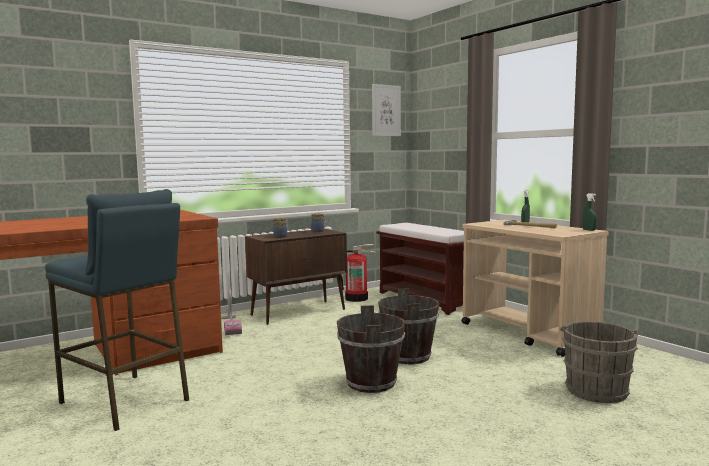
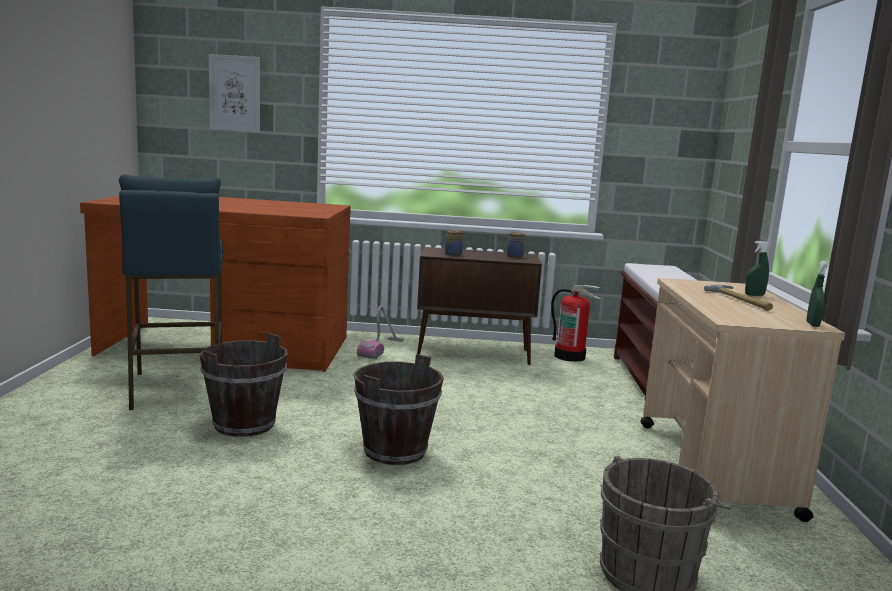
camera: 35 degrees right, 5 degrees up
picture [372,84,401,136] -> picture moved to [209,54,260,133]
brown bucket [378,288,440,364] -> brown bucket moved to [200,333,287,437]

